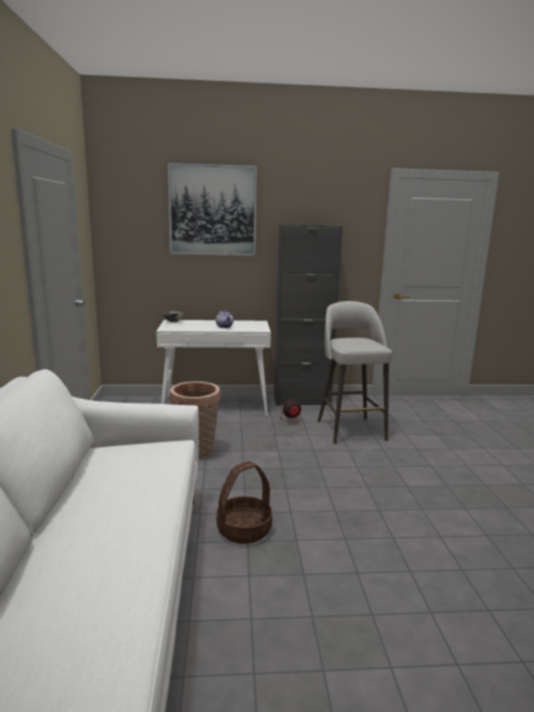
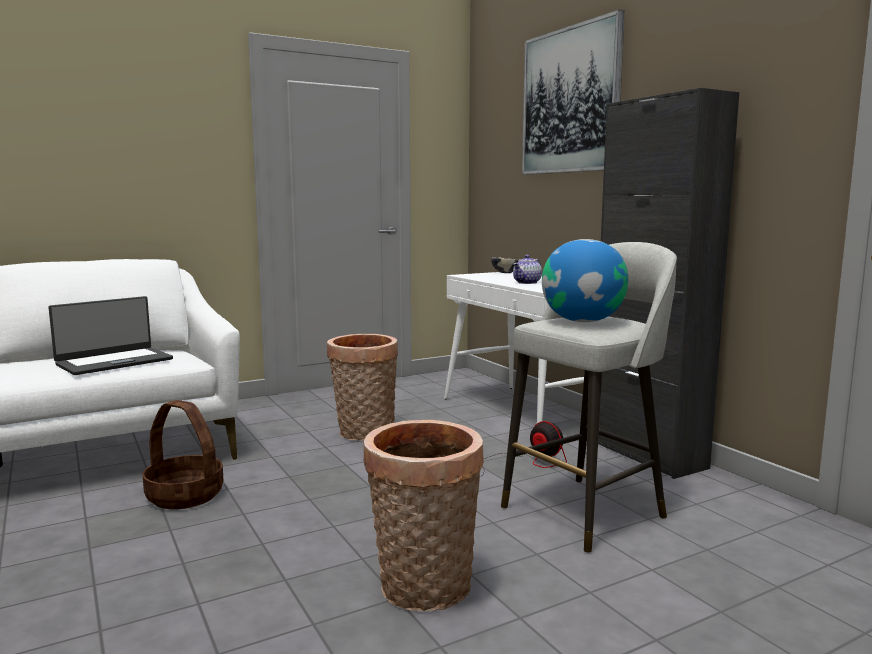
camera: 65 degrees right, 5 degrees down
none -> laptop [48,296,173,375]
none -> basket [363,420,483,612]
none -> globe [542,239,628,322]

